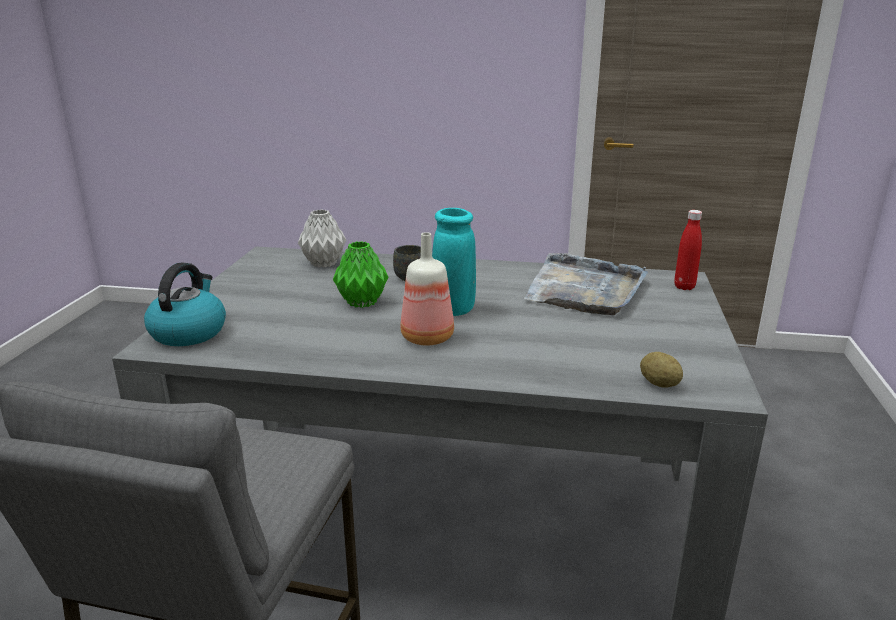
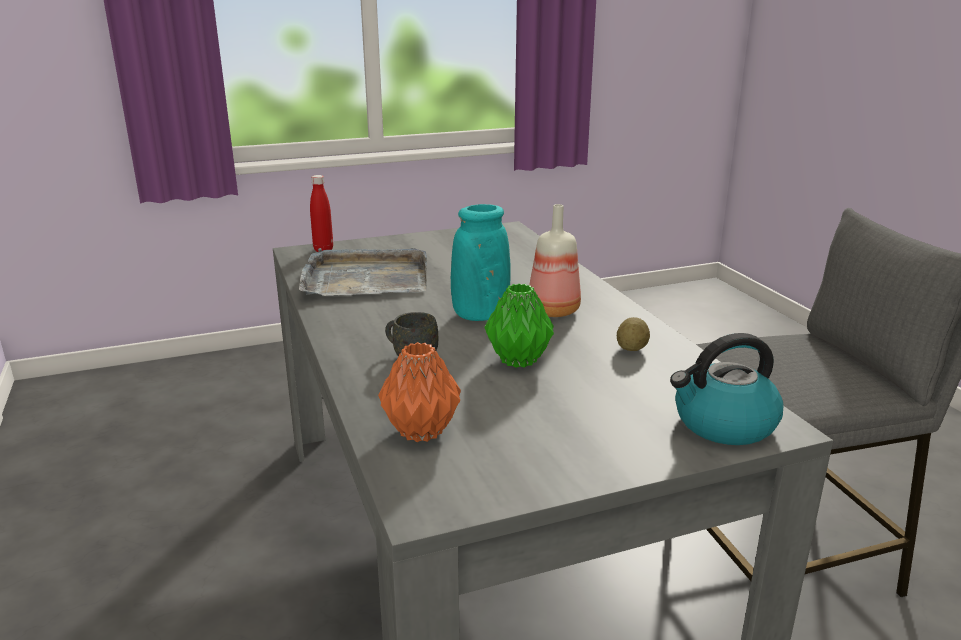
camera: 120 degrees left, 0 degrees up
grey vase [298,209,346,267] -> orange vase [378,342,461,442]
potato [640,352,683,388] -> potato moved to [617,317,650,351]

